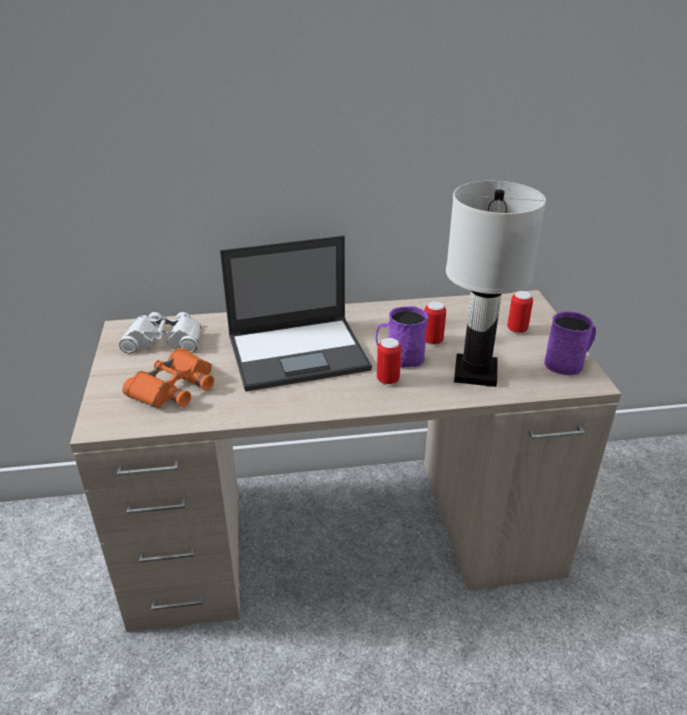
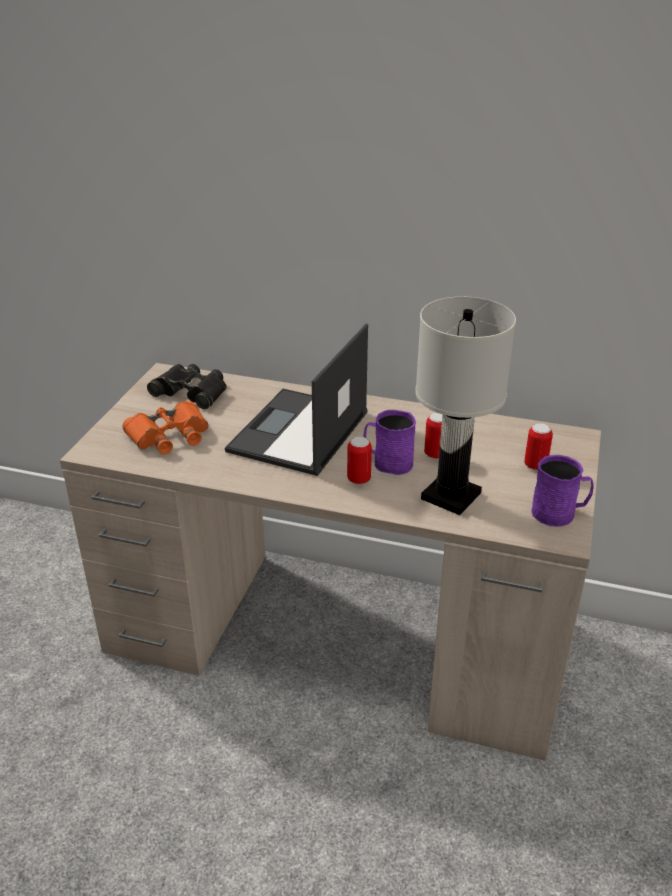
camera: 25 degrees right, 0 degrees up
white binoculars [119,312,201,353] -> black binoculars [147,364,227,409]
laptop [220,235,372,392] -> laptop turned 105 degrees clockwise [225,324,368,476]

